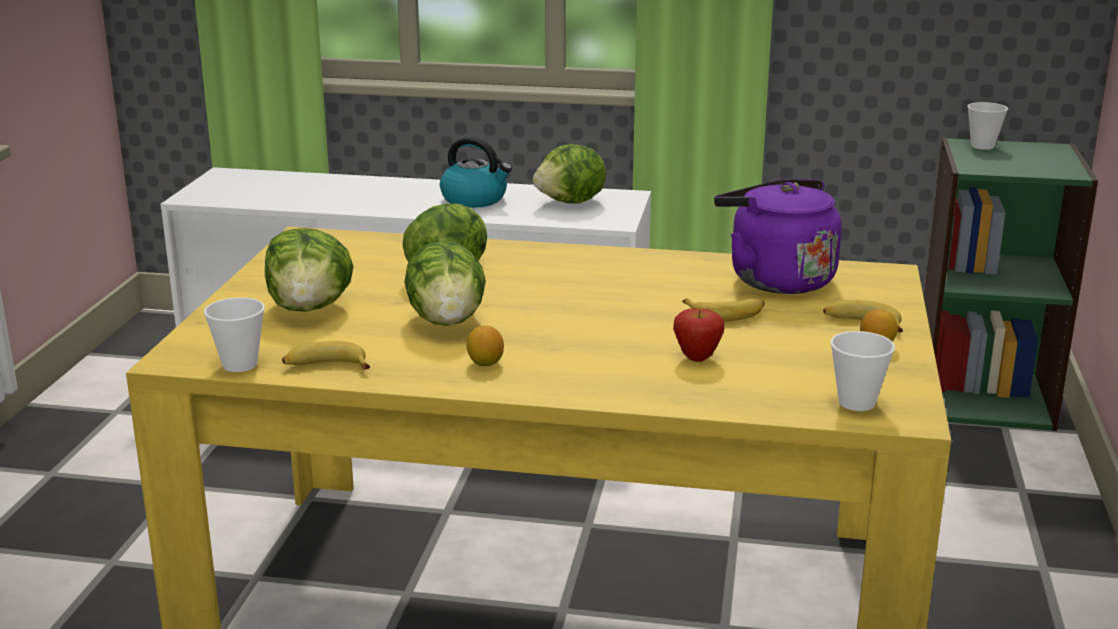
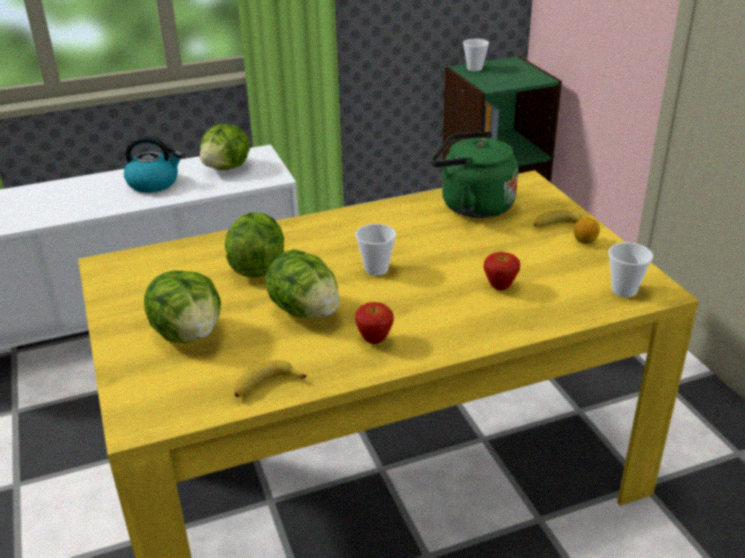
camera: 30 degrees left, 10 degrees up
cup [204,297,265,372] -> cup moved to [355,224,396,276]
lemon [466,325,504,366] -> apple [355,302,394,344]
banana [682,299,765,321] -> none
purple kettle [714,179,842,294] -> green kettle [431,131,518,218]

